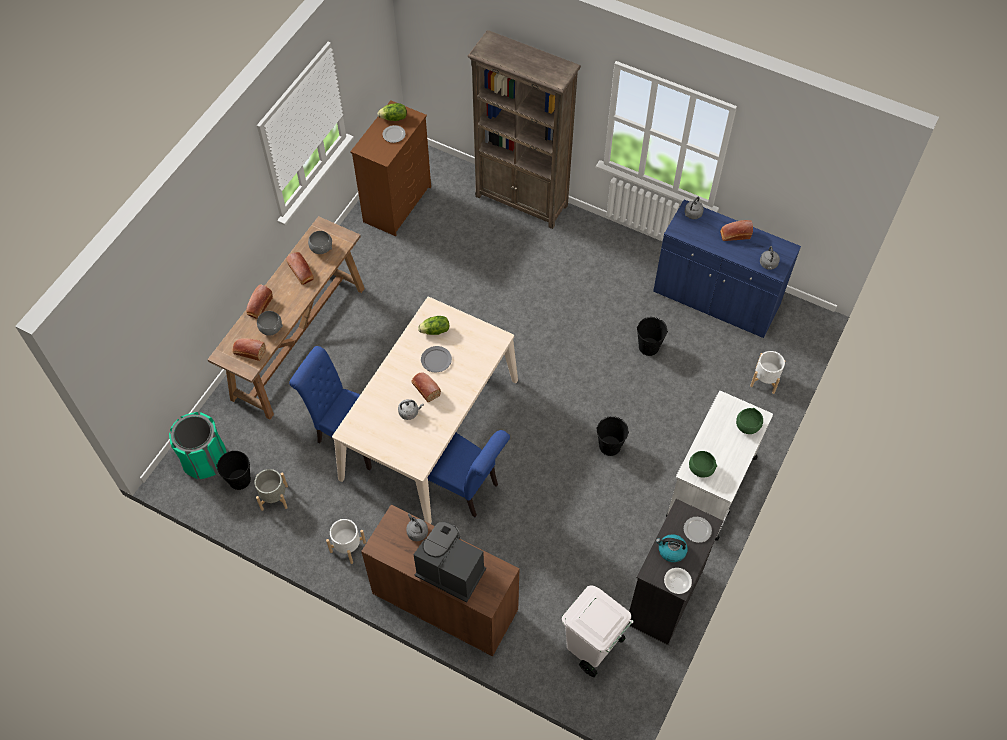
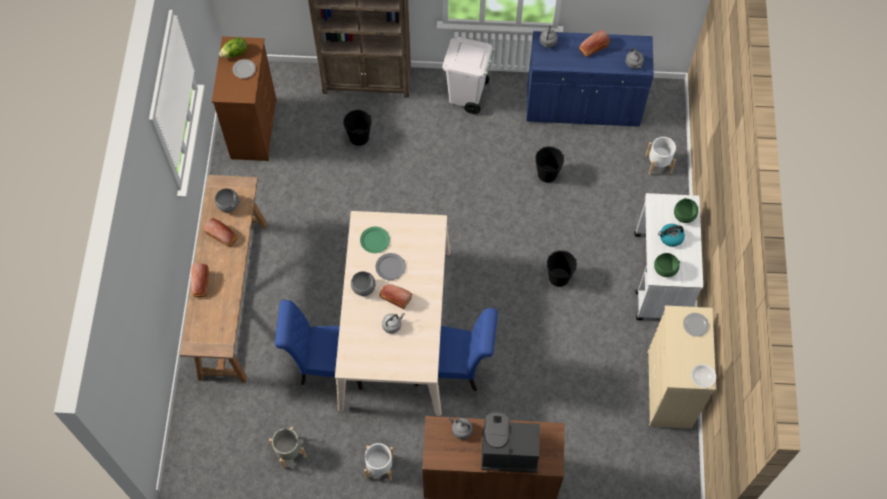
camera: 25 degrees left, 5 degrees up
green trash can [169,412,227,479] -> none
black bucket [216,451,251,490] -> black bucket moved to [343,110,372,146]
bread [232,338,266,361] -> none
grey bowl [257,311,283,336] -> grey bowl moved to [351,271,376,296]
lettuce [418,316,450,335] -> green plate [360,227,390,253]
white trash can [562,585,633,677] -> white trash can moved to [442,37,495,114]
black dresser [628,499,724,645] -> beige dresser [648,306,716,429]
kettle [656,534,688,562] -> kettle moved to [658,224,685,247]

